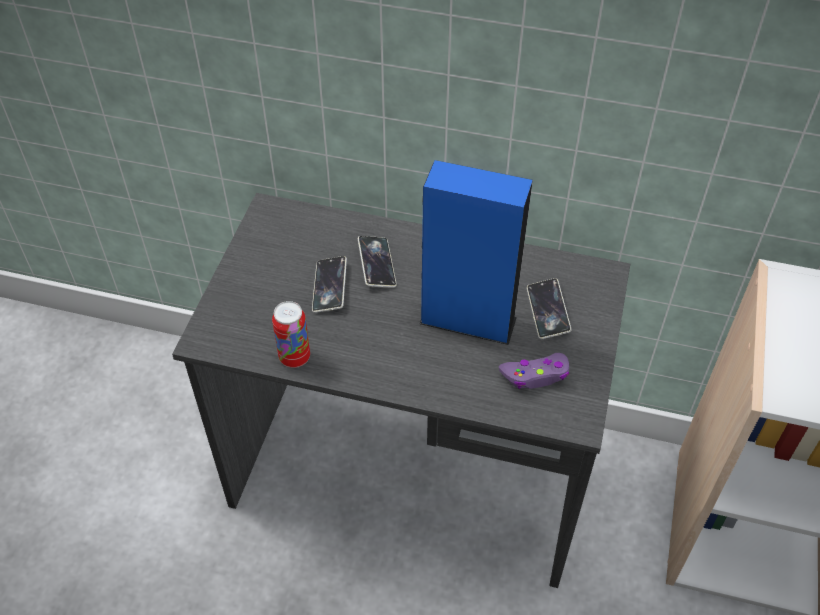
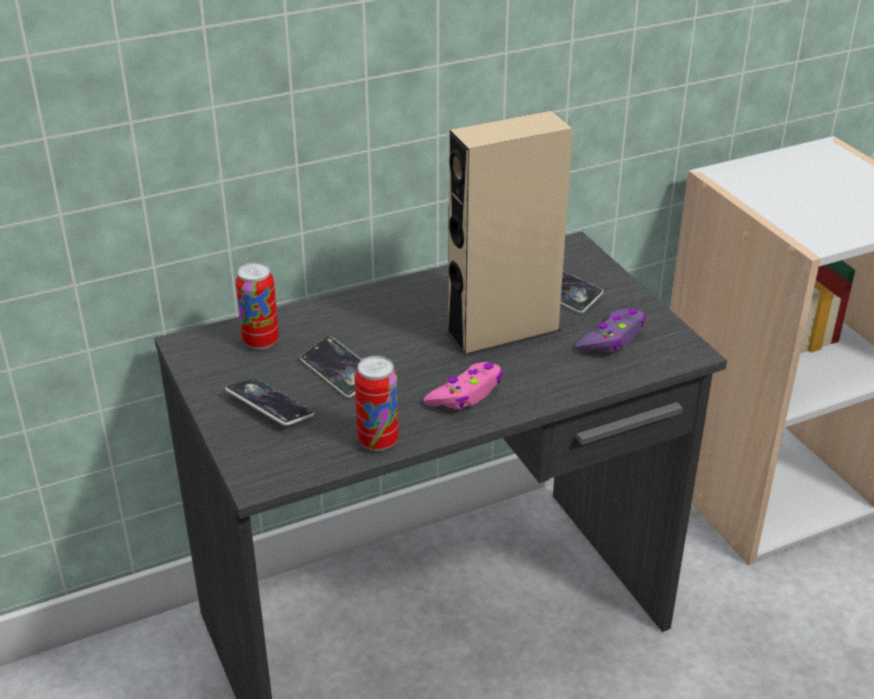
camera: 40 degrees left, 15 degrees down
phone [358,236,397,288] -> phone moved to [225,378,314,426]
blue speaker [420,160,533,345] -> beige speaker [446,111,573,356]
none -> can [236,262,279,350]
none -> pink game controller [424,362,503,409]

